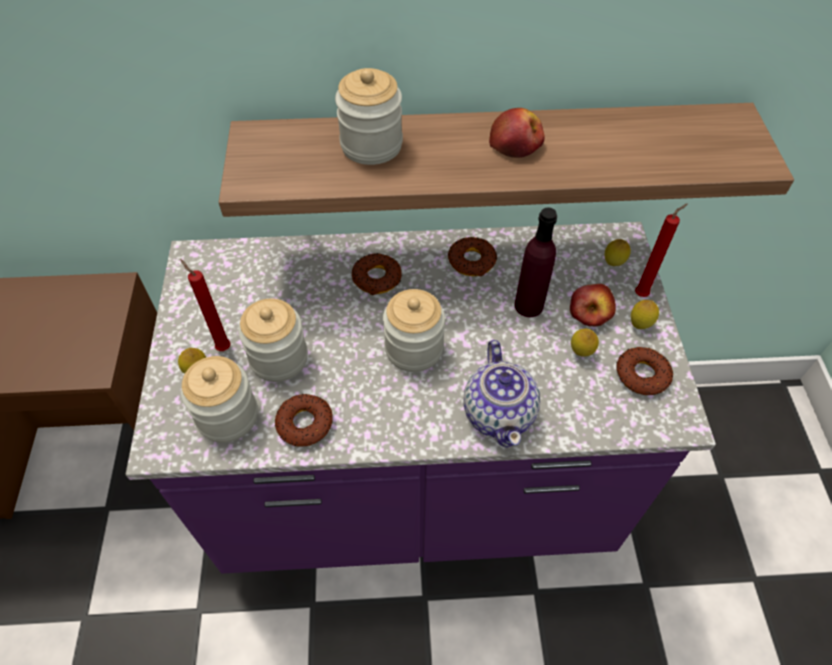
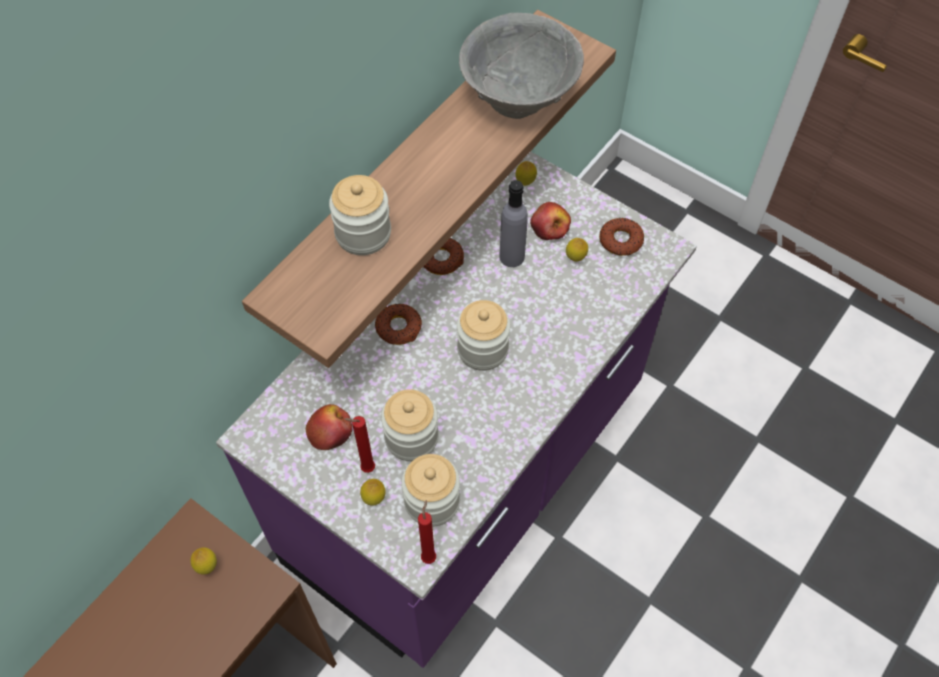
camera: 50 degrees left, 5 degrees up
donut [274,394,333,447] -> none
teapot [463,340,540,448] -> none
apple [489,108,545,158] -> apple moved to [306,404,352,450]
purple bottle [514,207,557,317] -> grey bottle [499,180,528,267]
lemon [631,300,659,329] -> lemon moved to [191,547,217,574]
red candle [635,203,688,297] -> red candle moved to [418,500,436,564]
none -> grey bowl [459,13,584,119]

